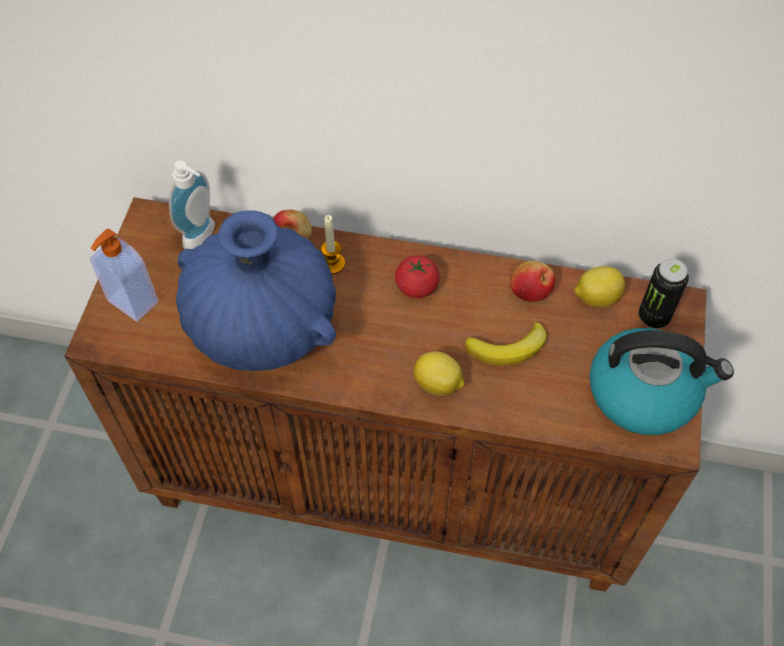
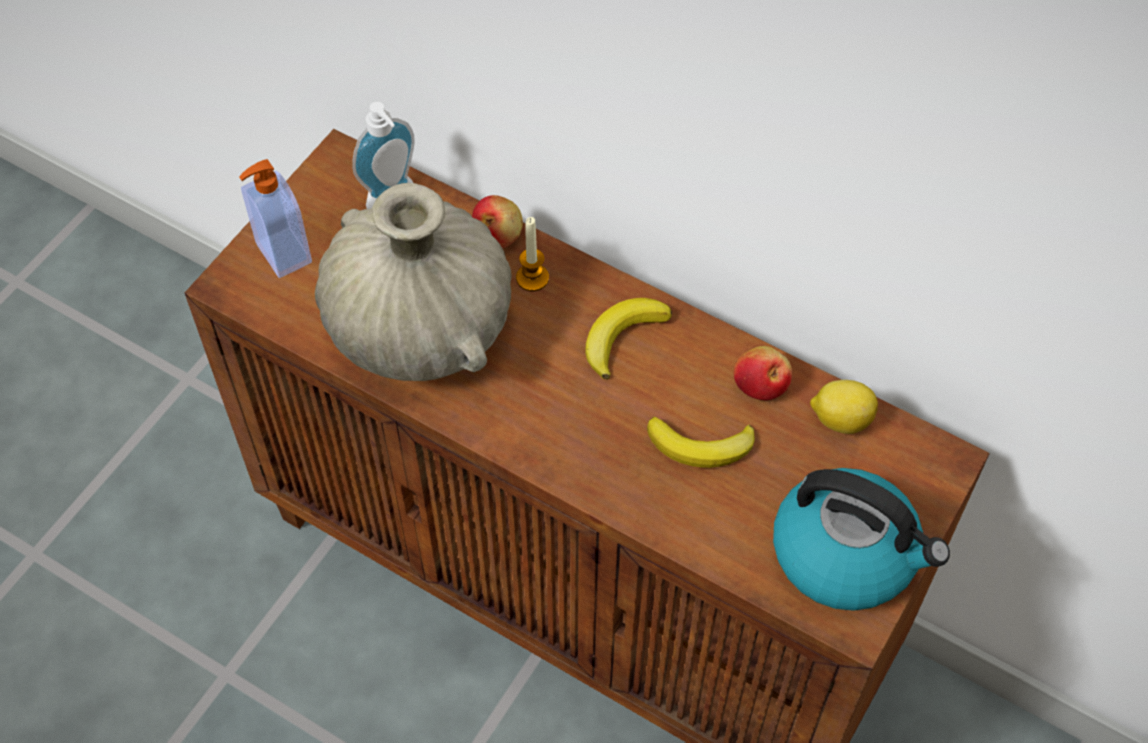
camera: 20 degrees right, 0 degrees up
blue vase [176,210,336,371] -> beige vase [315,183,512,381]
tomato [395,255,440,298] -> banana [585,298,672,380]
lemon [413,351,464,396] -> none
can [639,259,689,328] -> none

